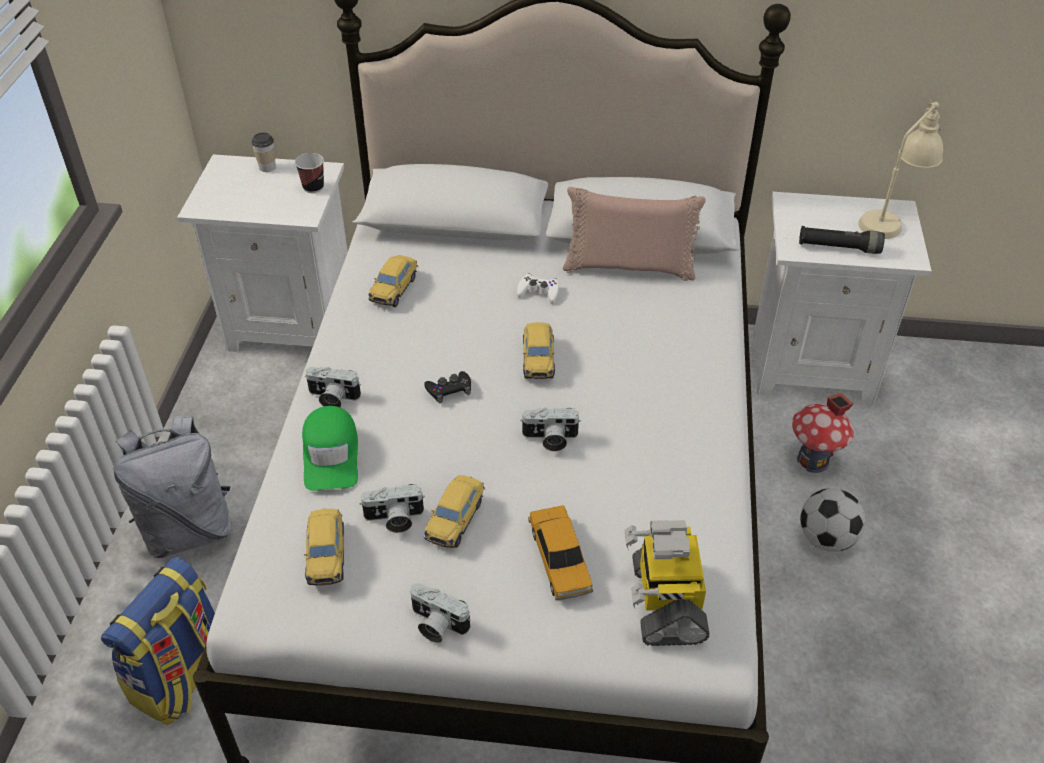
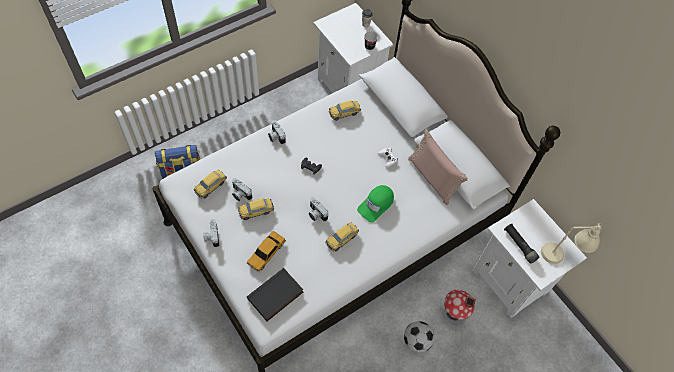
camera: 45 degrees right, 15 degrees up
grey backpack [114,416,232,558] -> none
green cap [302,406,358,491] -> green cap moved to [357,185,394,222]
toy car [523,322,555,379] -> toy car moved to [325,222,359,251]
toy robot [624,520,709,646] -> black book [247,268,303,321]

